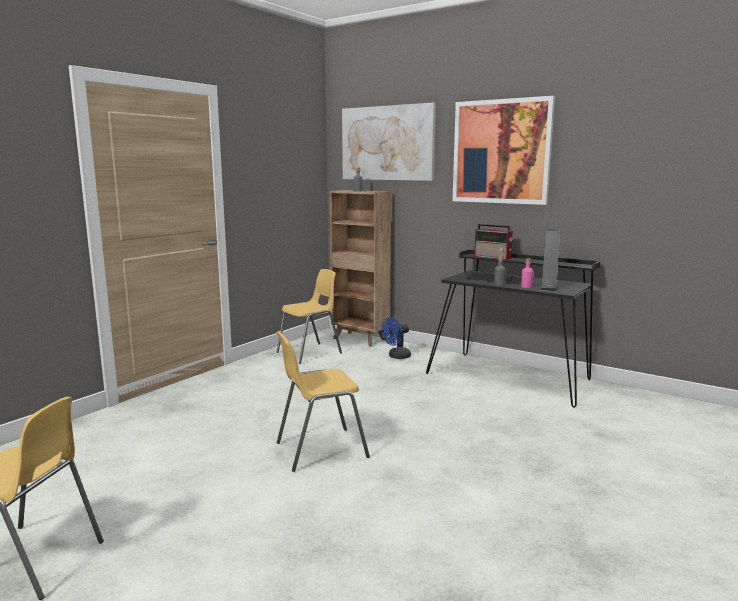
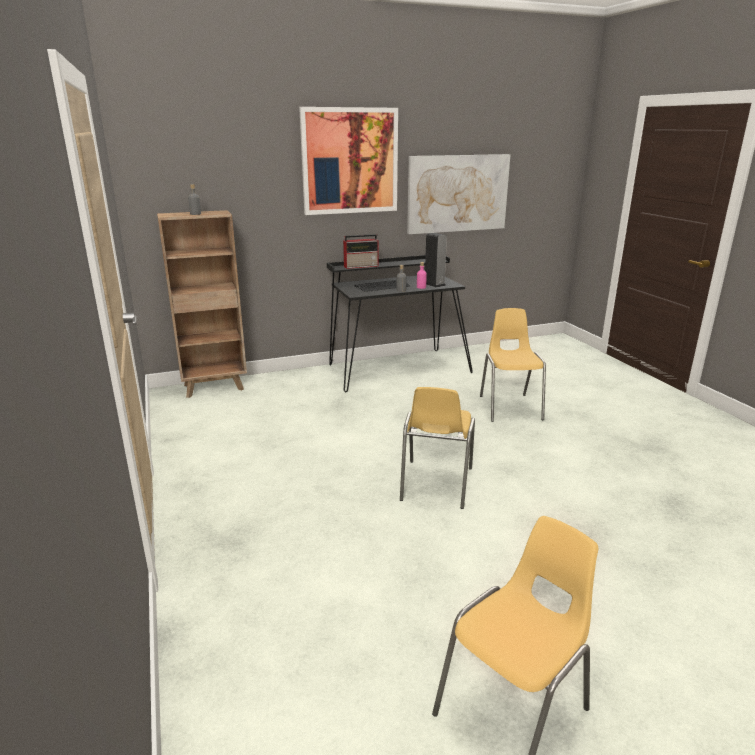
camera: 55 degrees left, 10 degrees up
yellow chair [276,269,342,364] -> yellow chair moved to [480,308,546,422]
picture [342,103,436,181] -> picture moved to [407,154,511,234]
blue fan [382,317,411,359] -> none

